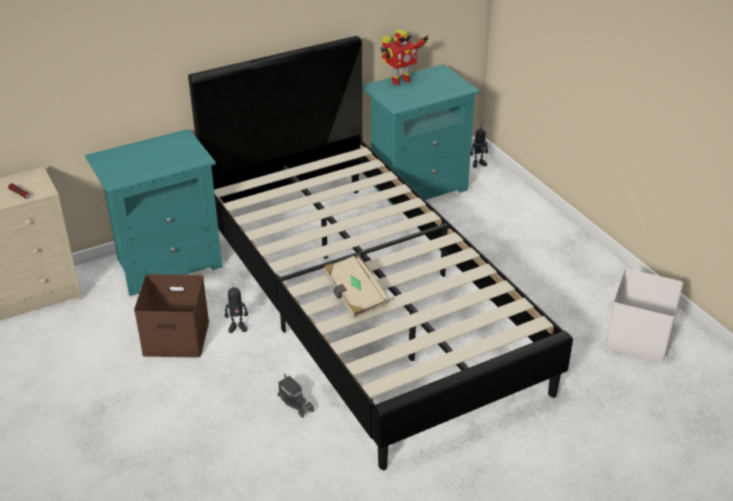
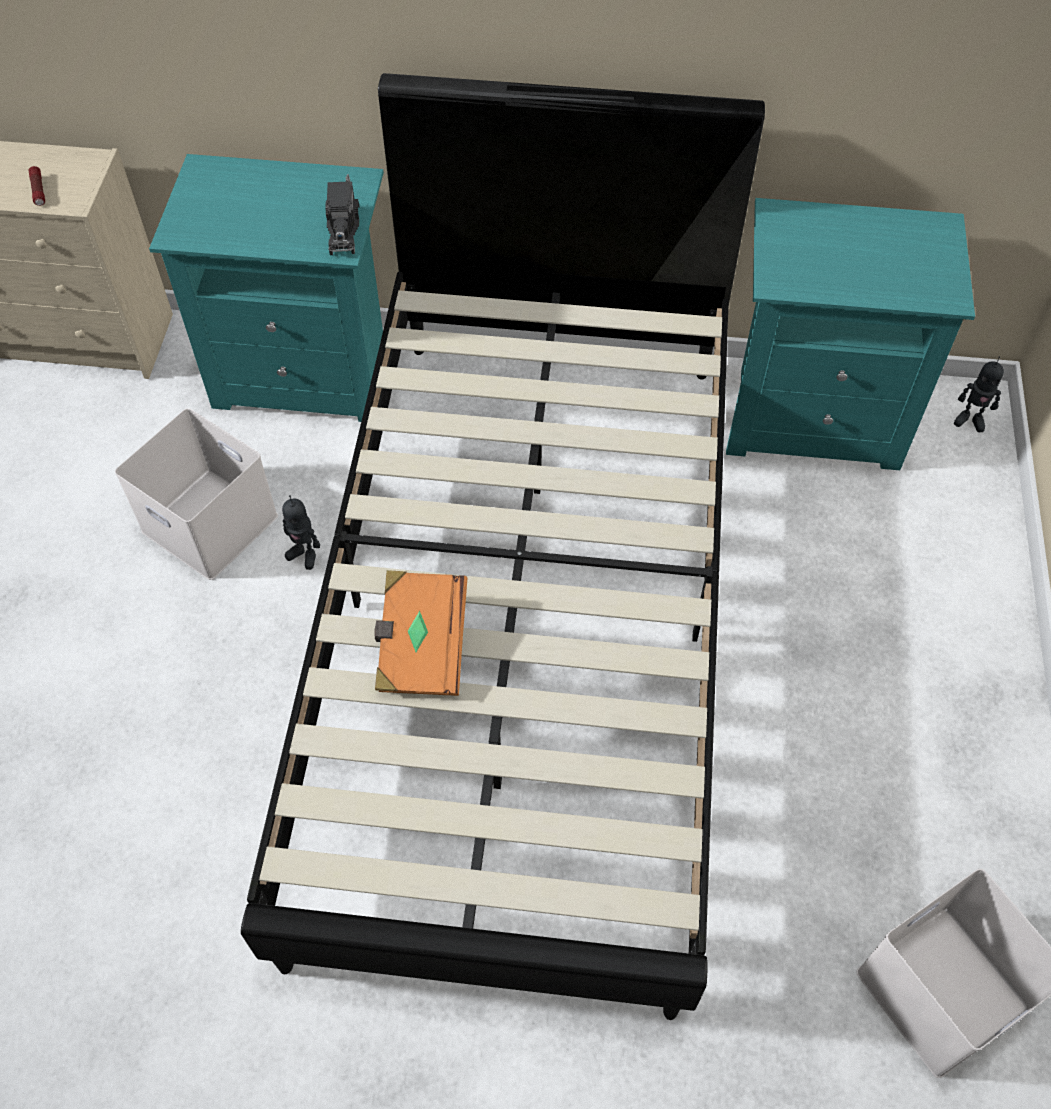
camera: 35 degrees right, 20 degrees up
brown storage box [134,274,209,357] -> white storage box [115,408,278,580]
toy truck [278,373,314,417] -> toy truck moved to [325,174,359,255]
beige book [324,254,390,318] -> orange book [374,570,468,696]
toy robot [380,29,429,85] -> none

